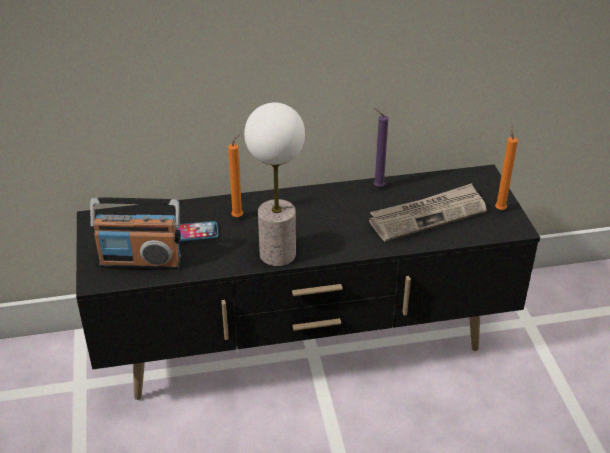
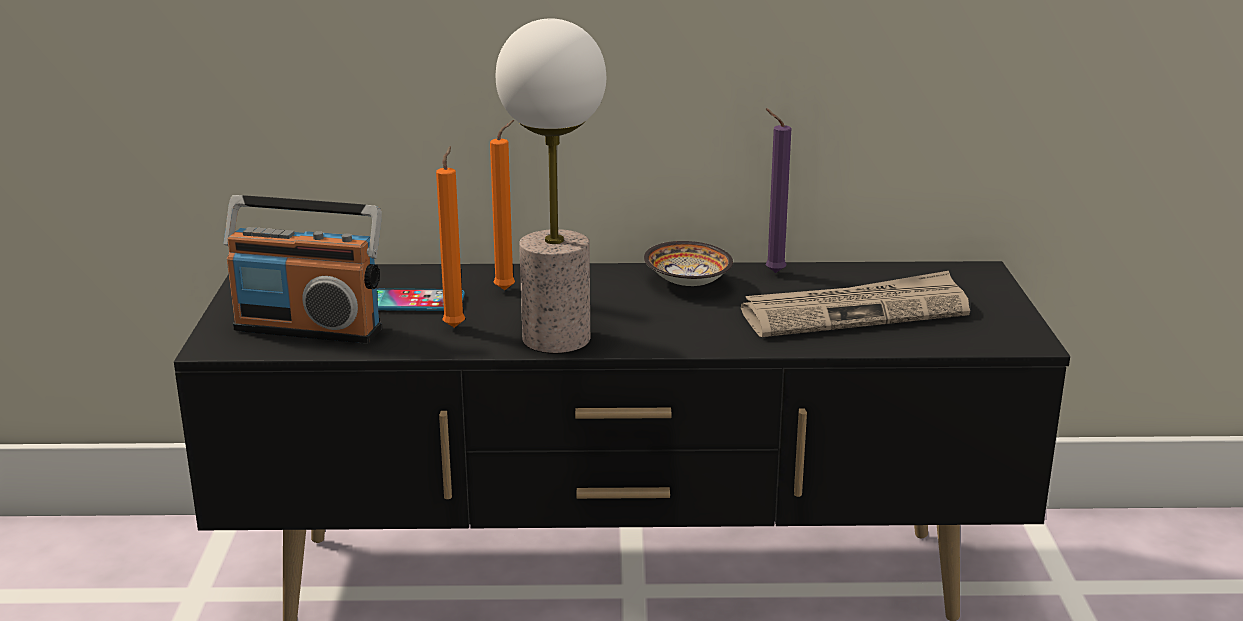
camera: 10 degrees right, 15 degrees down
orange candle [495,125,518,210] -> orange candle moved to [436,146,465,328]
none -> bowl [644,241,733,286]

